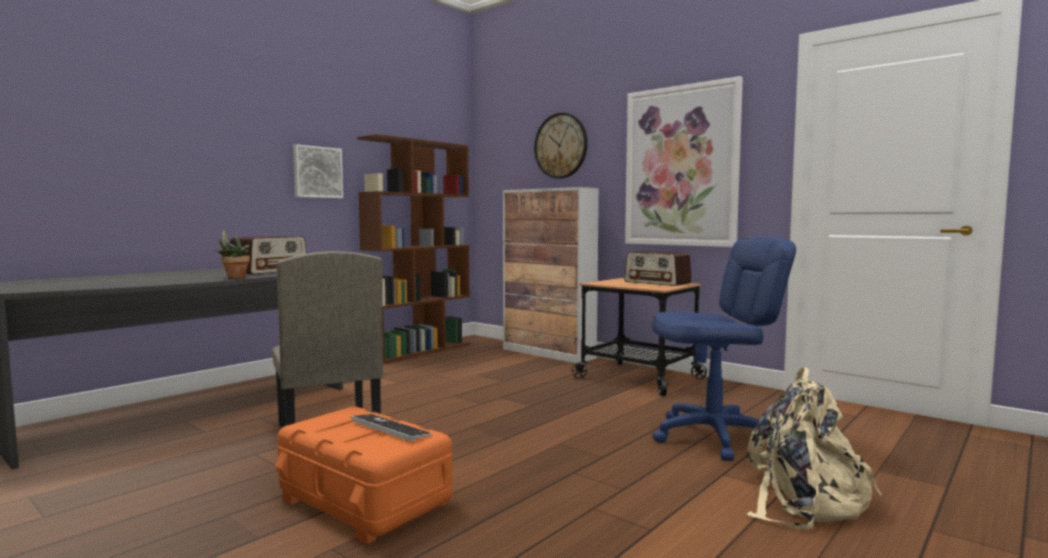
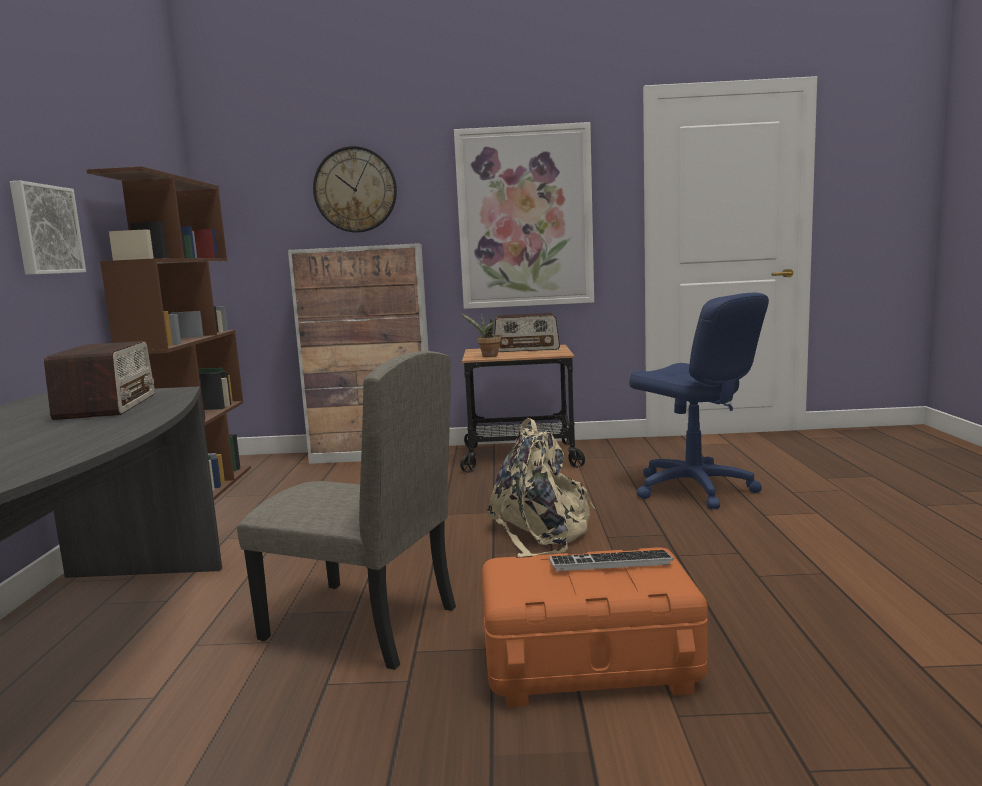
camera: 40 degrees left, 5 degrees up
potted plant [215,230,250,279] -> potted plant moved to [460,313,501,357]
blue office chair [652,237,796,461] -> blue office chair turned 105 degrees clockwise [629,293,769,509]
beige backpack [747,367,882,530] -> beige backpack moved to [487,418,595,557]

